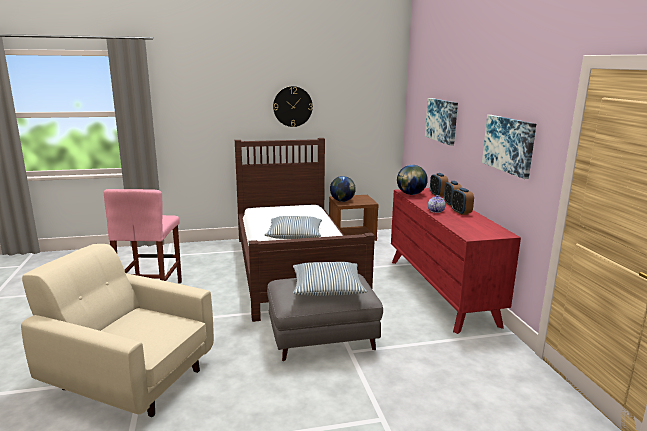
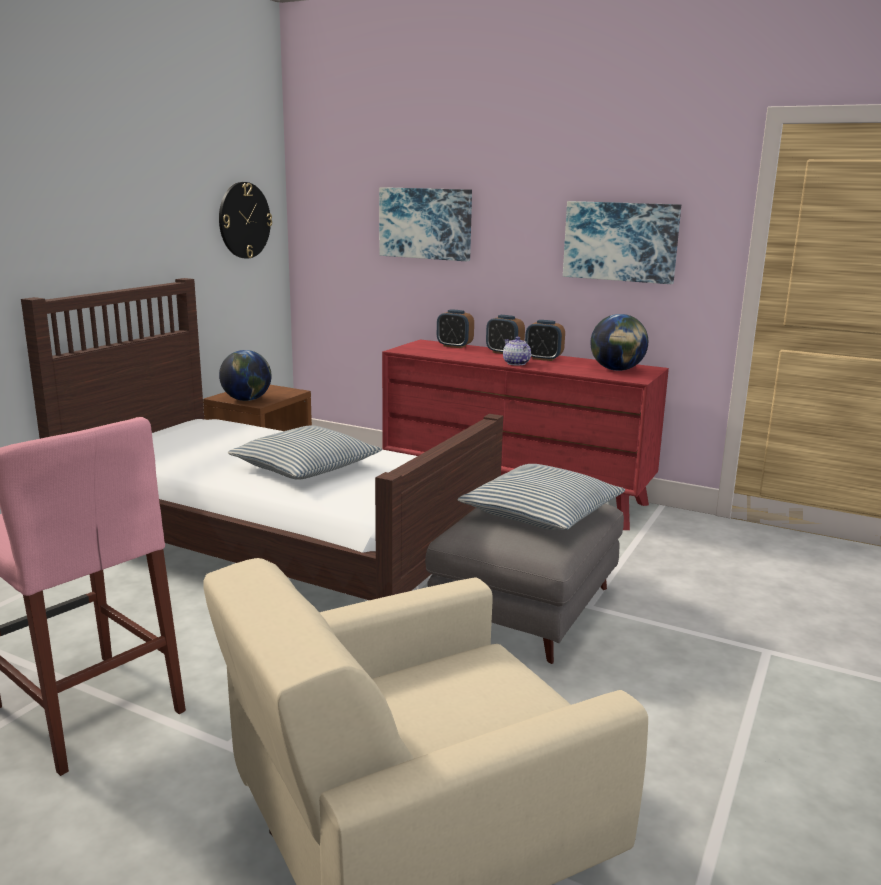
camera: 50 degrees left, 0 degrees up
wall clock [273,86,313,127] -> wall clock moved to [219,182,272,259]
globe [397,165,428,195] -> globe moved to [590,314,648,371]

